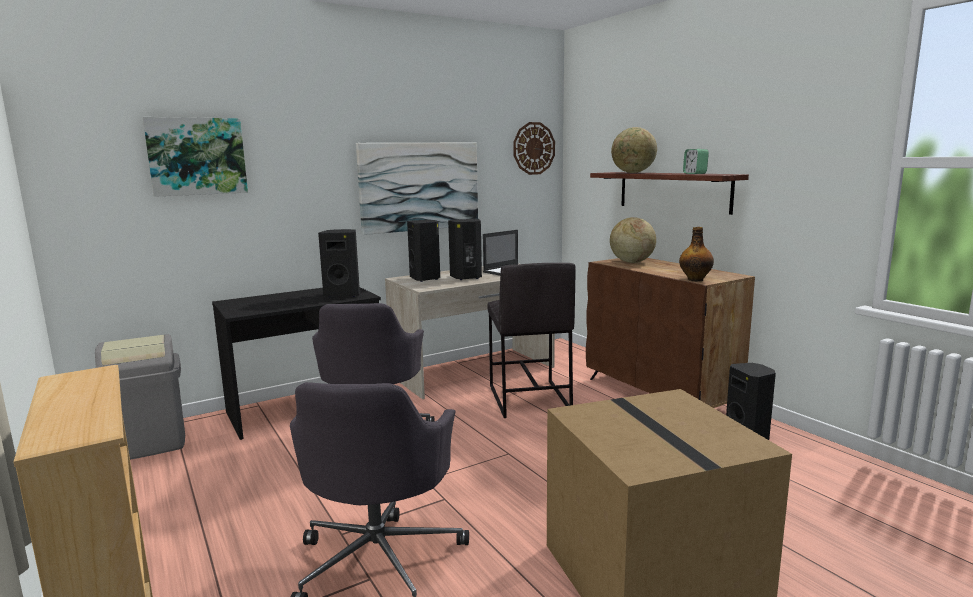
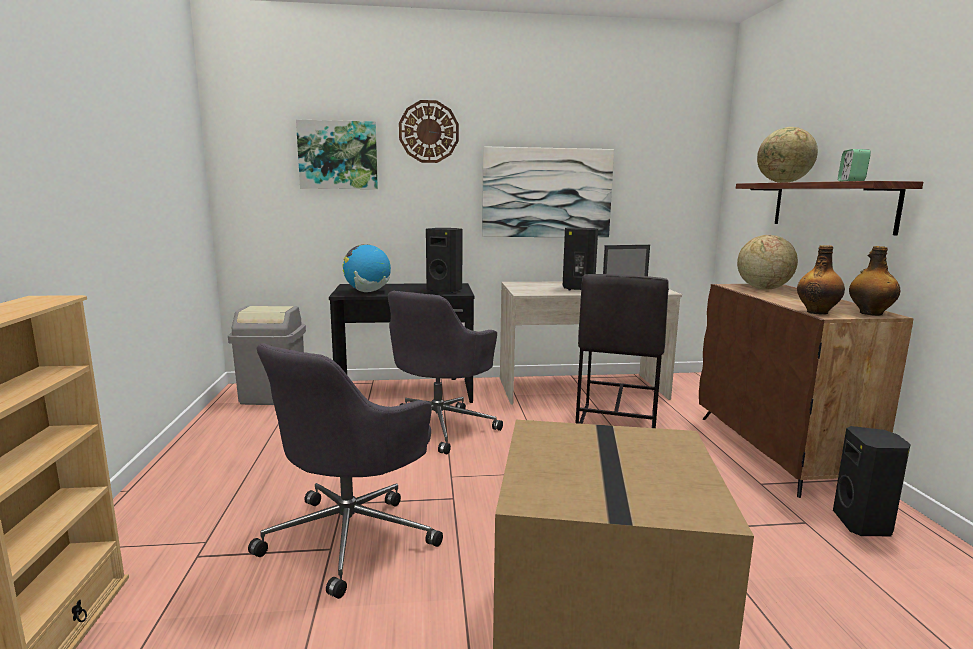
camera: 25 degrees right, 0 degrees up
black speaker [407,220,440,282] -> none
wall clock [513,122,555,175] -> wall clock moved to [399,100,459,163]
none -> globe [342,244,391,292]
none -> bottle [849,246,900,316]

